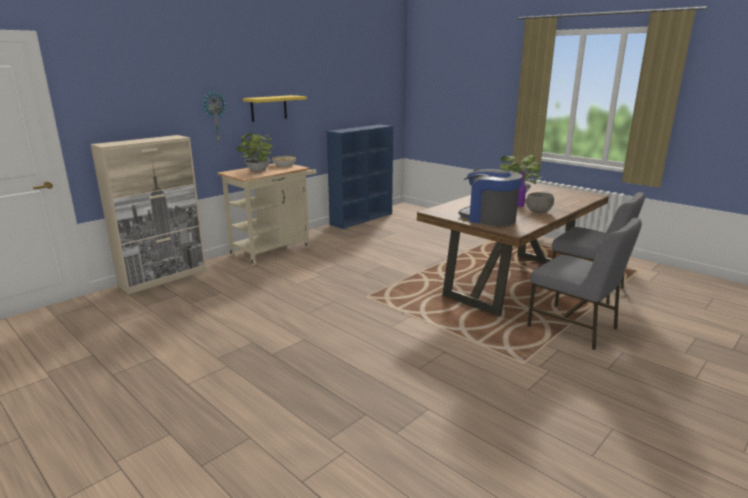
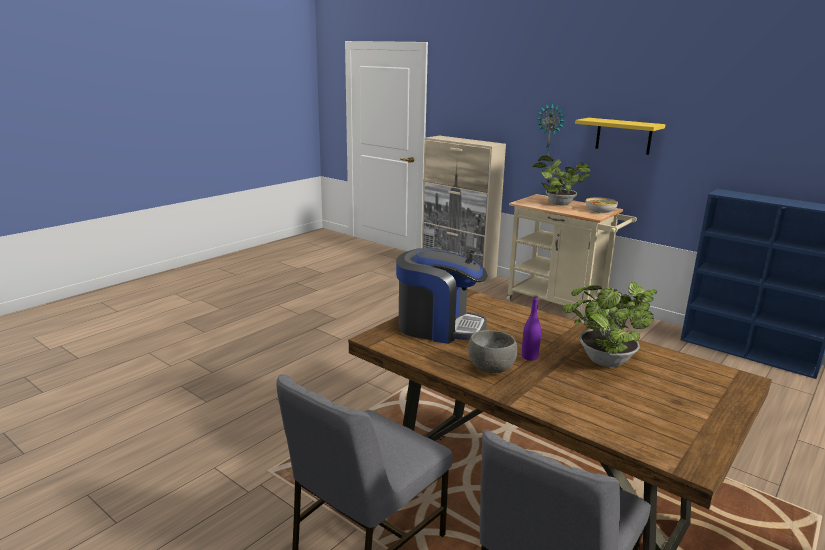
camera: 85 degrees right, 0 degrees up
coffee machine [459,169,522,226] -> coffee machine turned 75 degrees clockwise [396,248,488,344]

